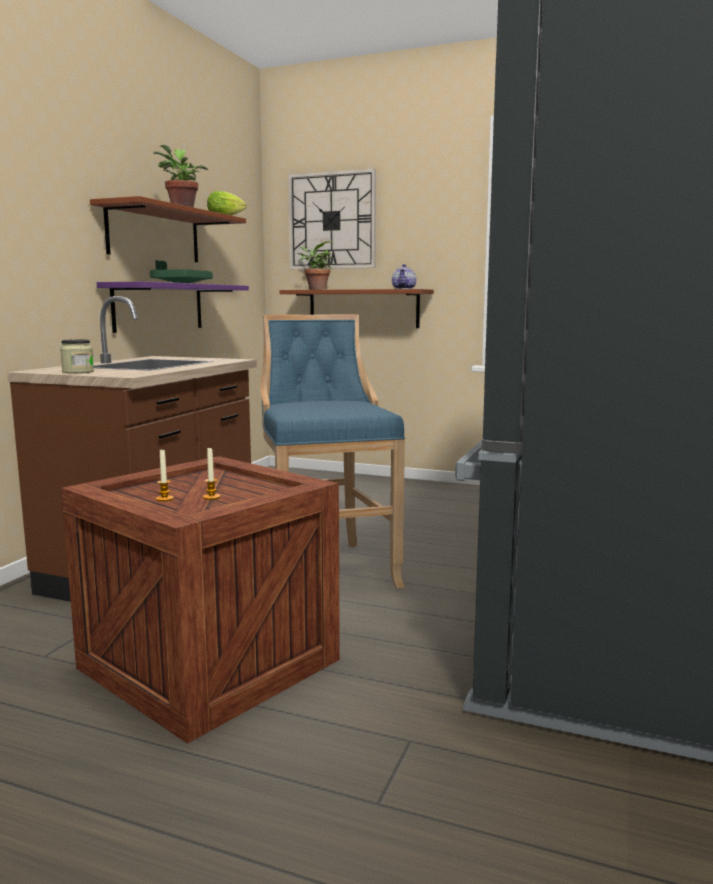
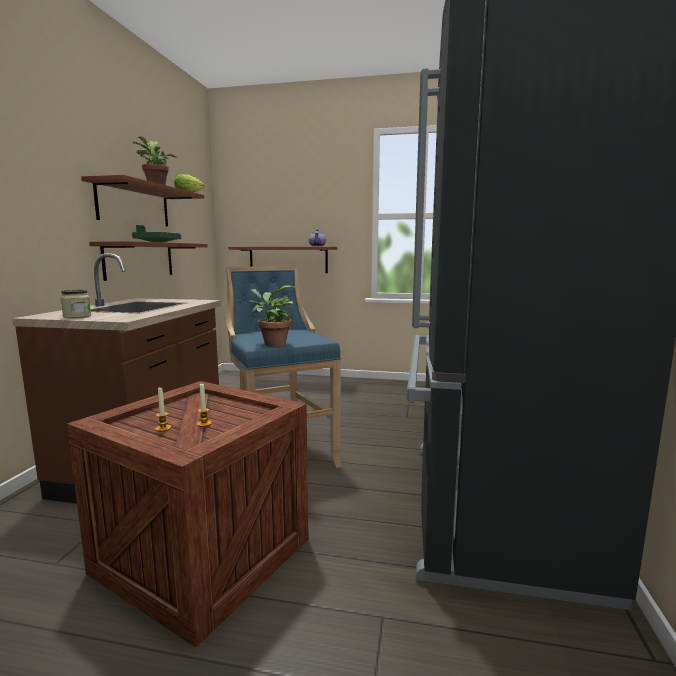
camera: 10 degrees left, 0 degrees up
purple shelf [97,281,249,333] -> brown shelf [89,241,208,281]
wall clock [288,168,376,269] -> none
potted plant [297,241,333,290] -> potted plant moved to [249,285,296,347]

